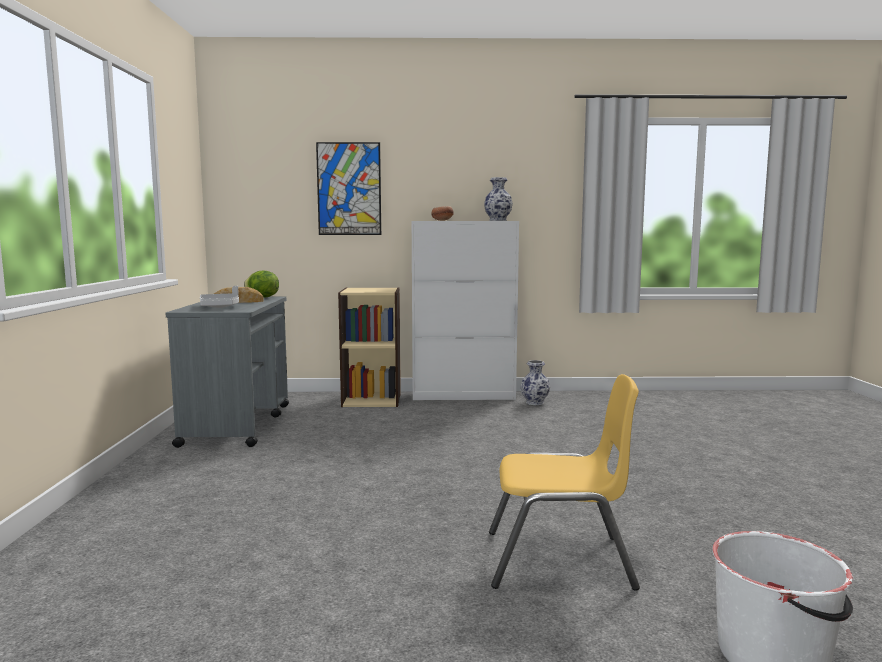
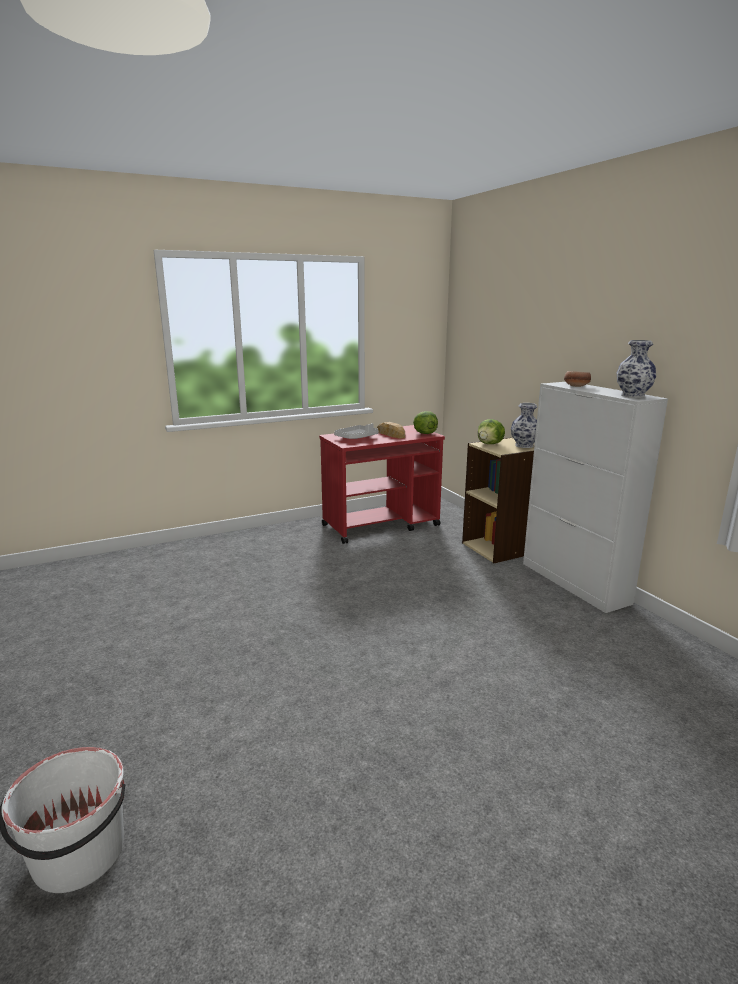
camera: 65 degrees right, 10 degrees up
grey cart [166,296,289,448] -> red cart [319,425,445,544]
picture [316,142,381,235] -> none
yellow chair [489,374,640,591] -> none
vase [520,360,550,405] -> vase moved to [511,403,537,448]
none -> lettuce [478,419,505,444]

